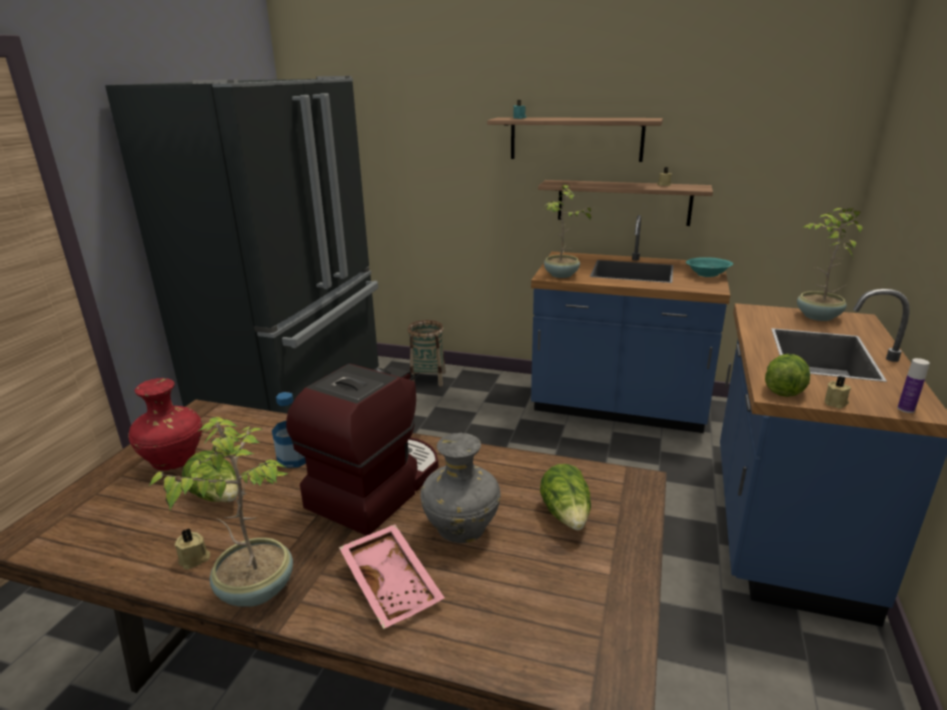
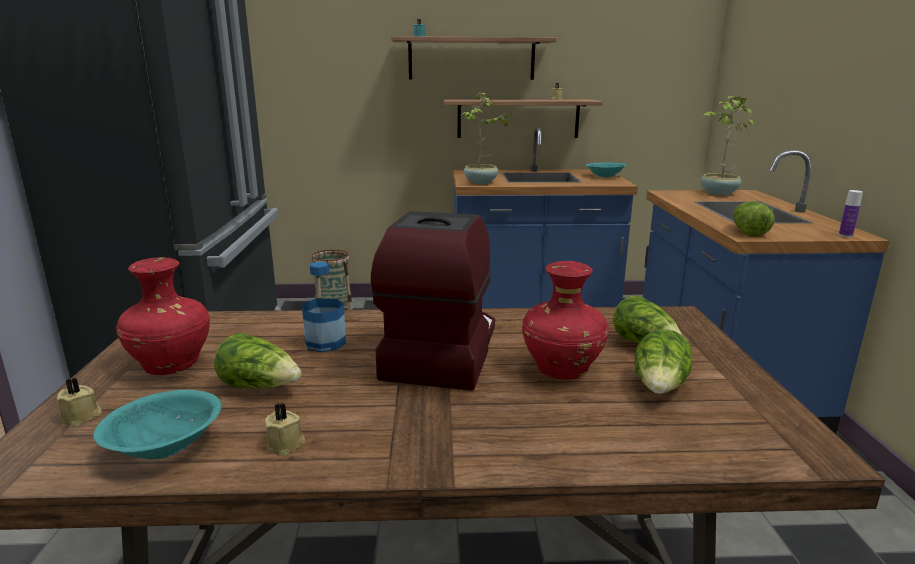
camera: 20 degrees left, 5 degrees down
potted plant [149,417,293,607] -> none
pink tray [339,524,445,629] -> none
grey vase [420,433,501,543] -> red vase [522,261,609,379]
beige candle [825,376,851,409] -> beige candle moved to [57,377,102,426]
none -> turquoise bowl [93,390,222,459]
none -> lettuce [635,329,693,394]

